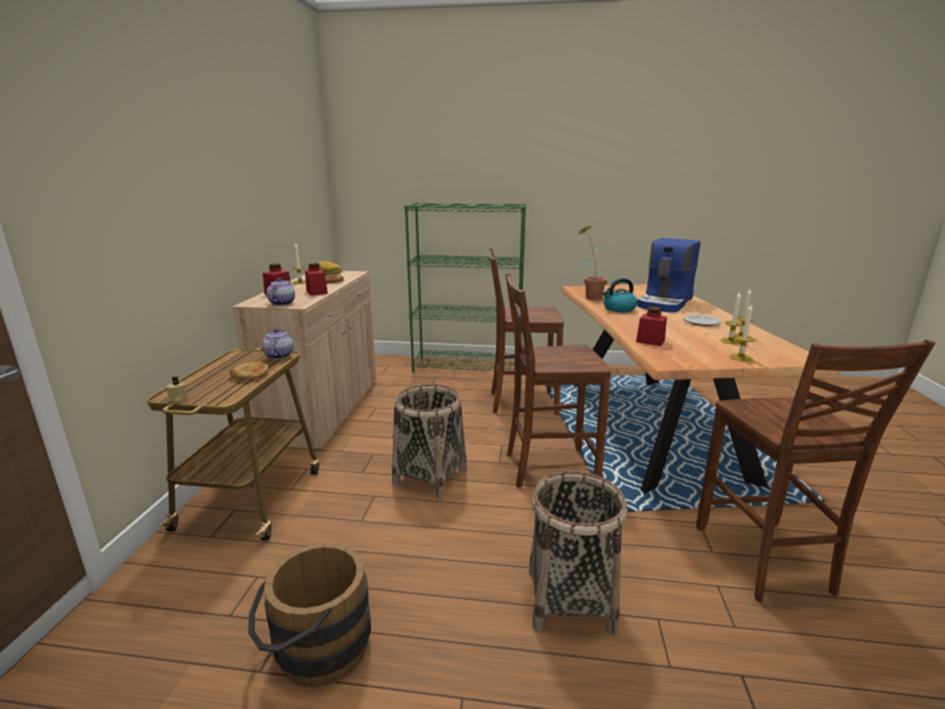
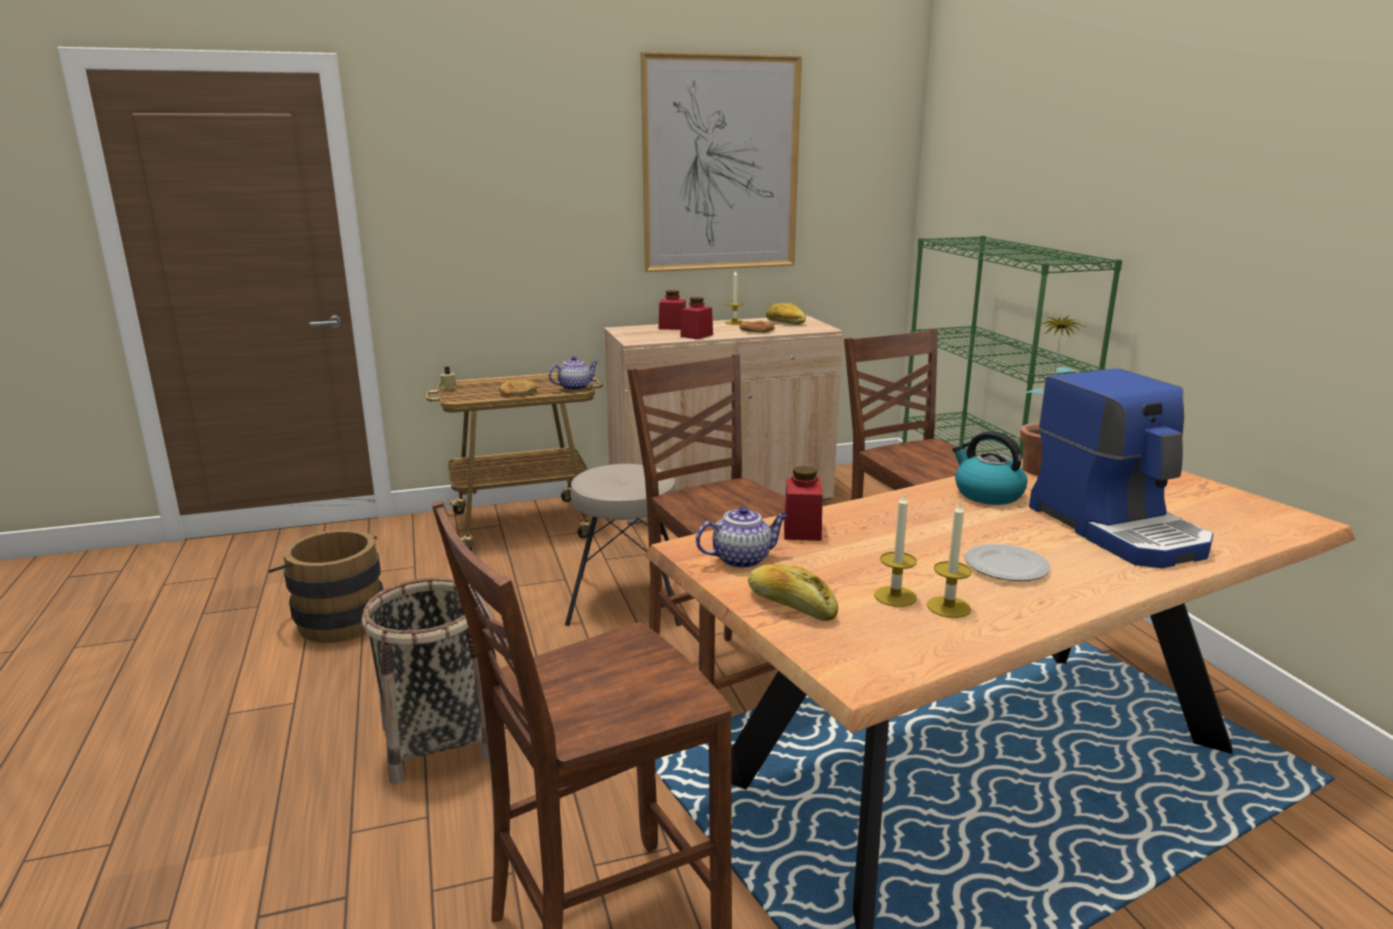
camera: 65 degrees right, 0 degrees up
teapot [267,278,295,306] -> teapot moved to [696,506,788,568]
basket [392,384,467,499] -> beige stool [565,464,681,626]
coffee machine [637,238,701,312] -> coffee machine turned 120 degrees counterclockwise [1029,368,1213,568]
candle [729,305,755,361] -> bread [748,564,838,621]
none -> picture [641,52,802,272]

